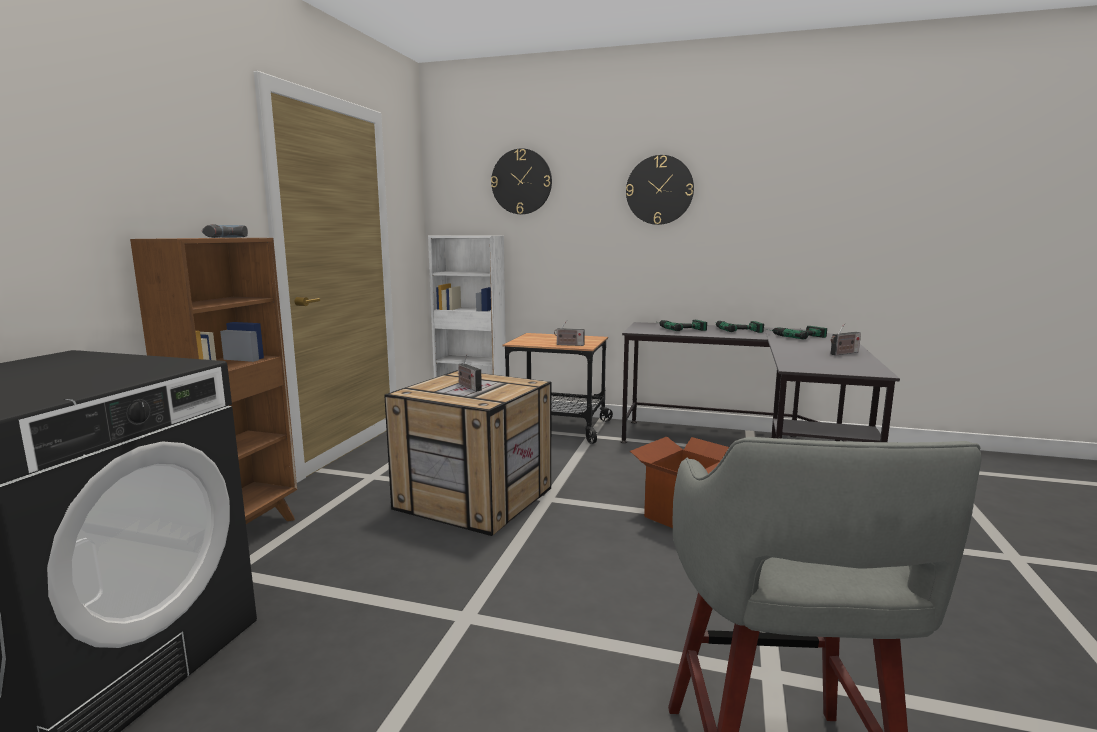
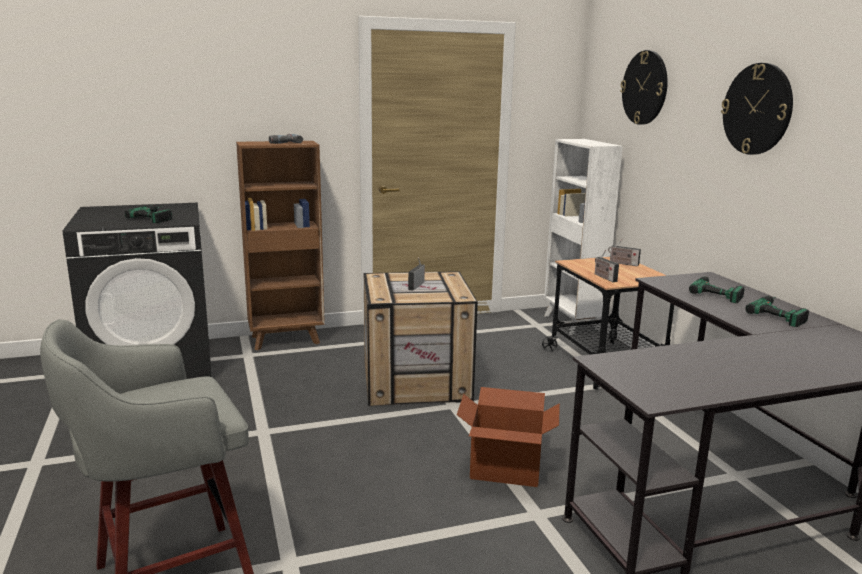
camera: 55 degrees right, 5 degrees up
power drill [766,326,827,339] -> power drill moved to [125,205,172,223]
radio [831,322,861,355] -> radio moved to [608,238,641,266]

